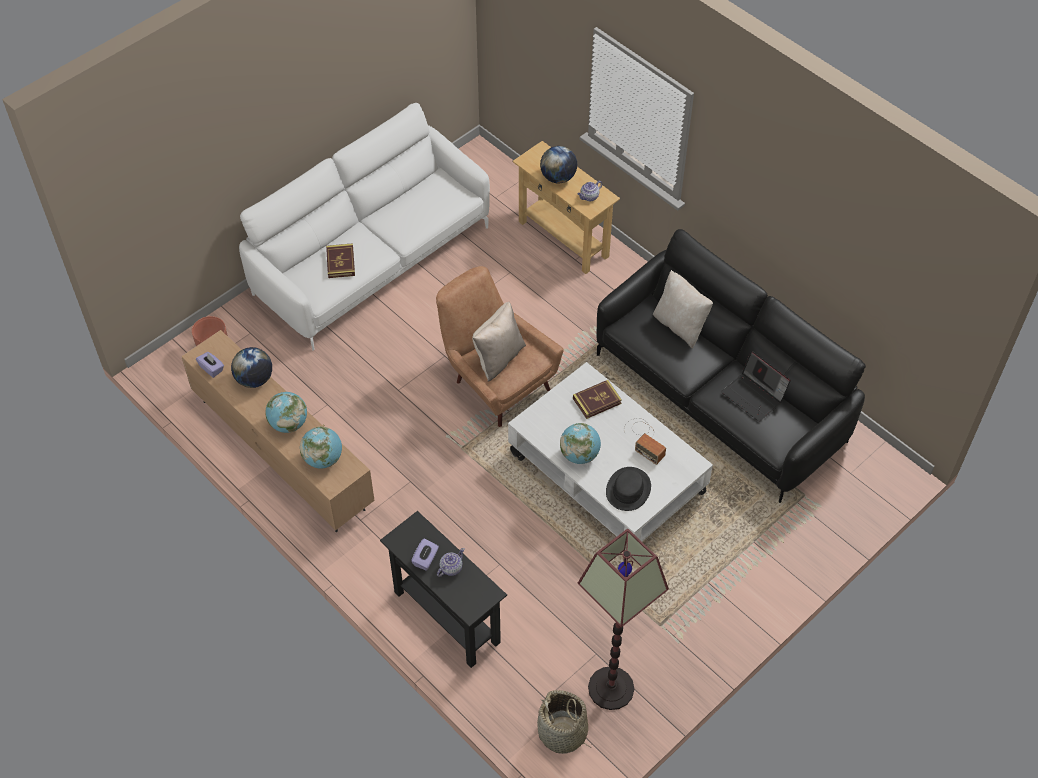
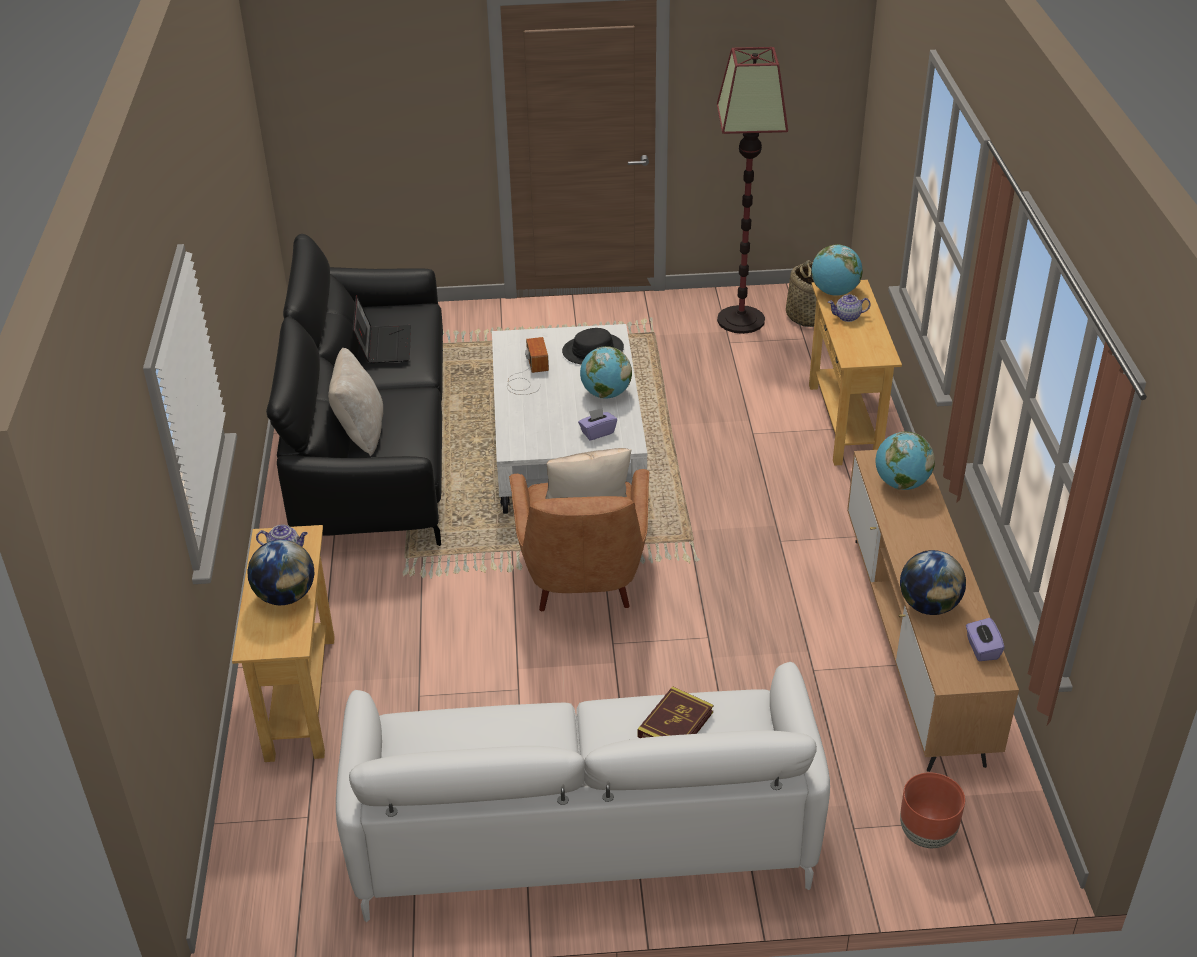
camera: 140 degrees left, 15 degrees down
globe [265,392,307,433] -> globe moved to [812,244,863,296]
black console table [380,511,507,668] -> beige console table [809,280,902,466]
purple tissue box [411,538,439,571] -> purple tissue box moved to [578,408,617,440]
book [573,380,622,419] -> none

